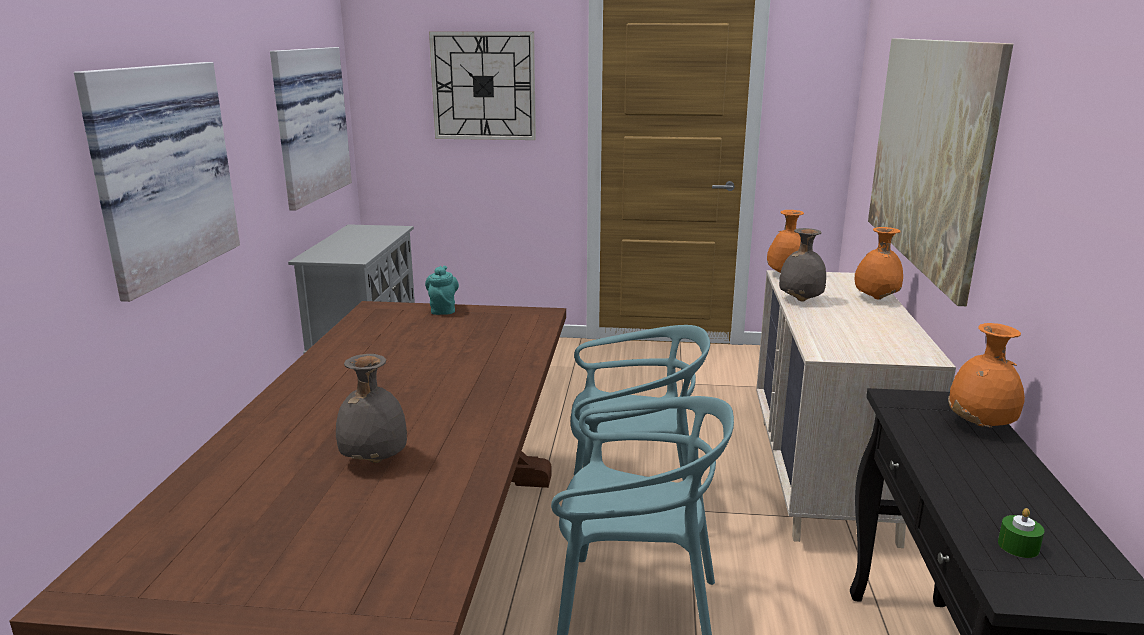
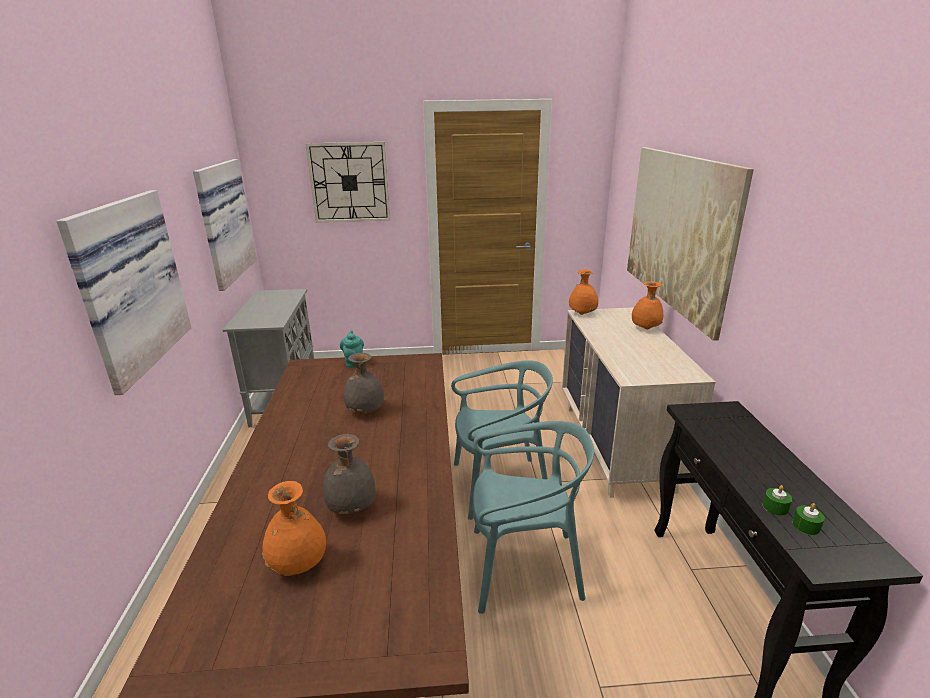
camera: 10 degrees left, 5 degrees up
grey vase [779,228,826,302] -> grey vase moved to [344,353,384,414]
orange vase [948,323,1025,428] -> orange vase moved to [262,481,326,576]
none -> green candle [763,485,792,516]

